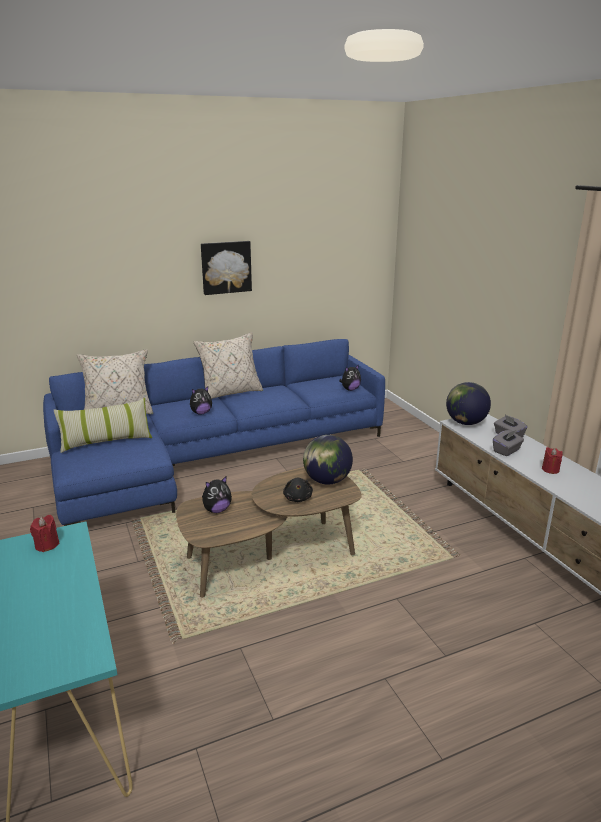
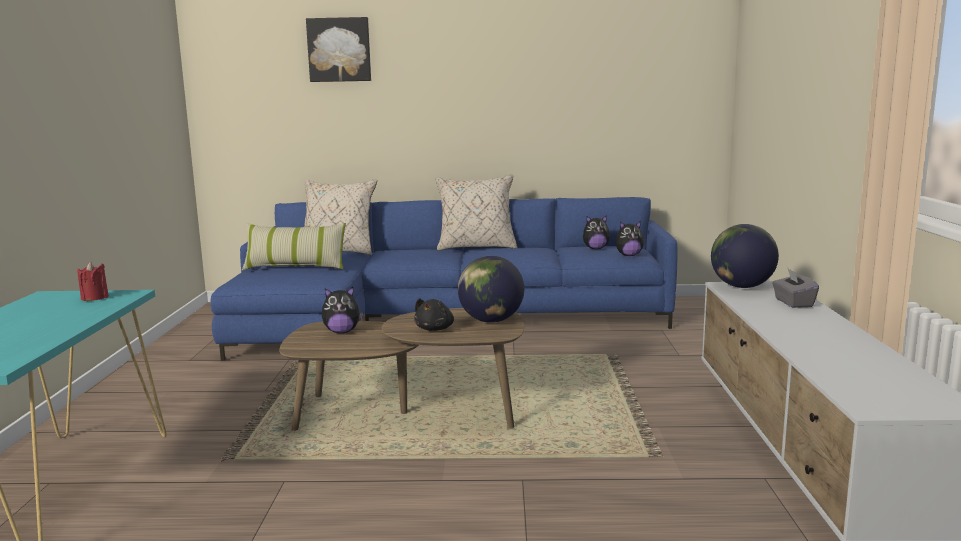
camera: 25 degrees right, 10 degrees down
plush toy [190,386,212,415] -> plush toy moved to [583,215,610,249]
picture [201,241,252,295] -> picture moved to [306,17,371,82]
grey tissue box [493,430,524,456] -> none
red candle [542,447,563,474] -> none

